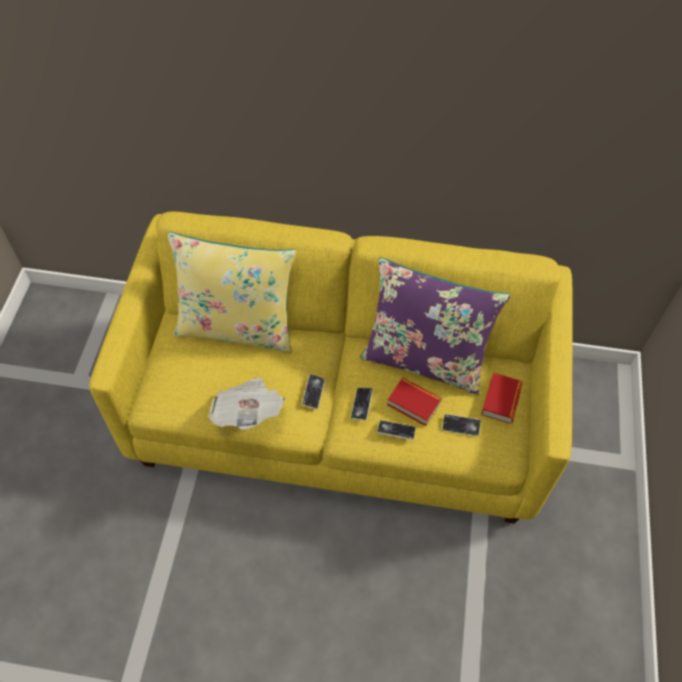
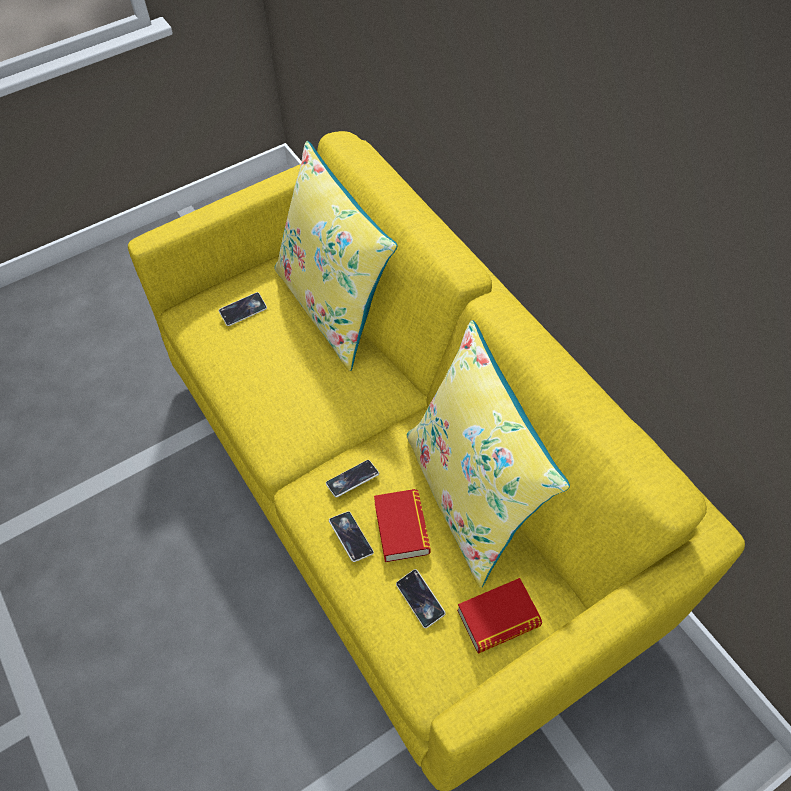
camera: 50 degrees right, 0 degrees up
newspaper [208,378,285,430] -> none
phone [302,374,325,409] -> phone moved to [219,292,267,326]
purple pillow [360,257,511,396] -> yellow pillow [407,320,570,588]

